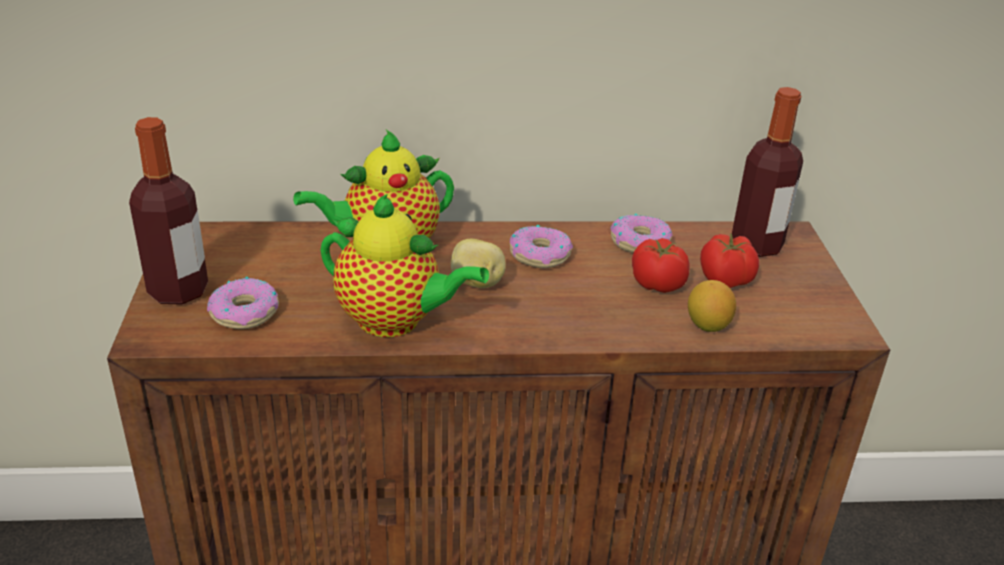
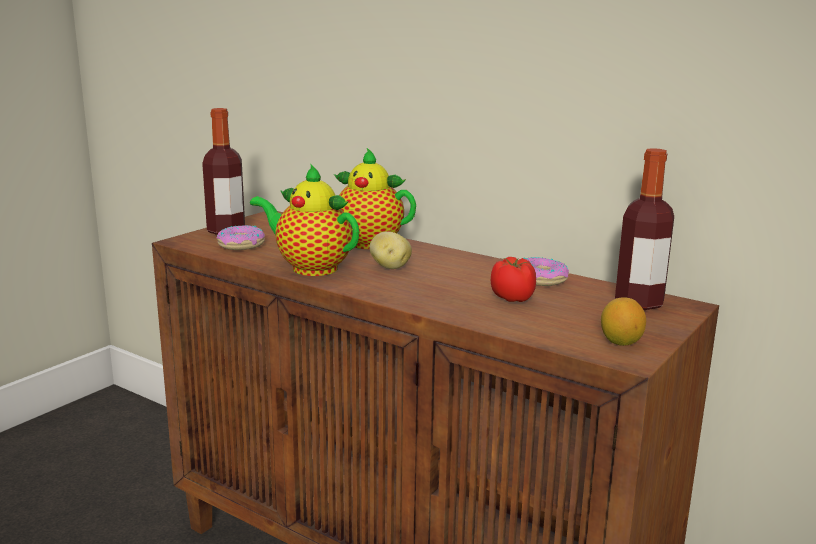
camera: 40 degrees right, 15 degrees down
teapot [320,194,489,337] -> teapot turned 150 degrees clockwise [250,163,359,276]
donut [510,225,573,268] -> none
lemon [688,280,736,332] -> lemon moved to [601,297,646,346]
tomato [700,233,759,288] -> none

